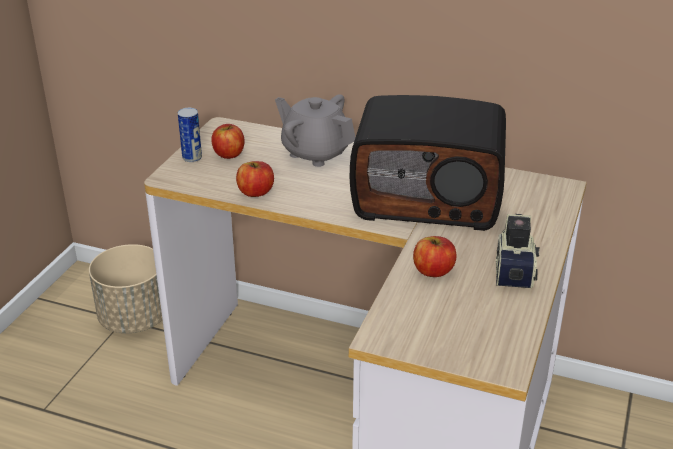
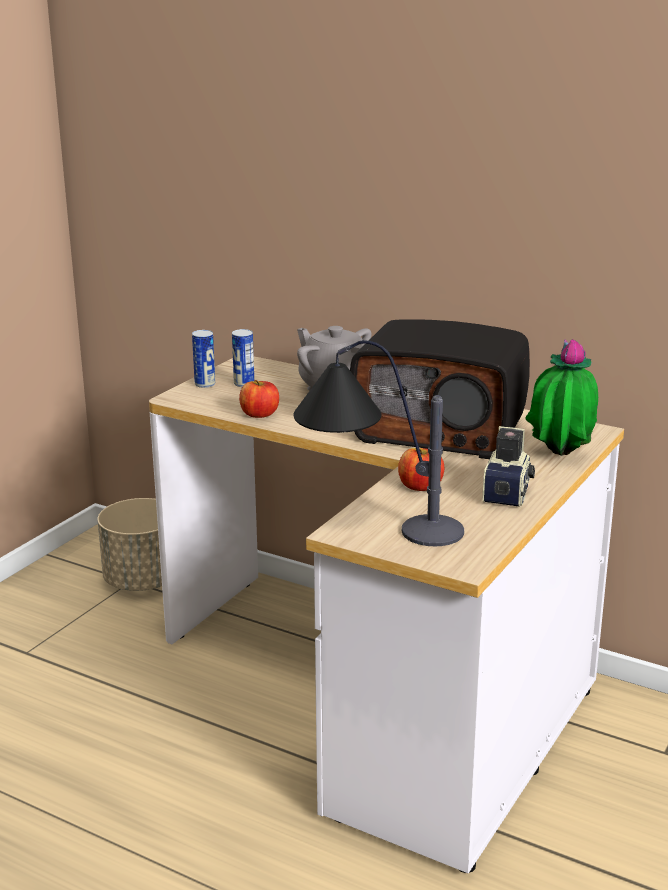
camera: 10 degrees right, 10 degrees down
apple [212,124,244,159] -> can [232,329,254,387]
none -> table lamp [294,340,464,546]
none -> potted plant [525,339,598,456]

